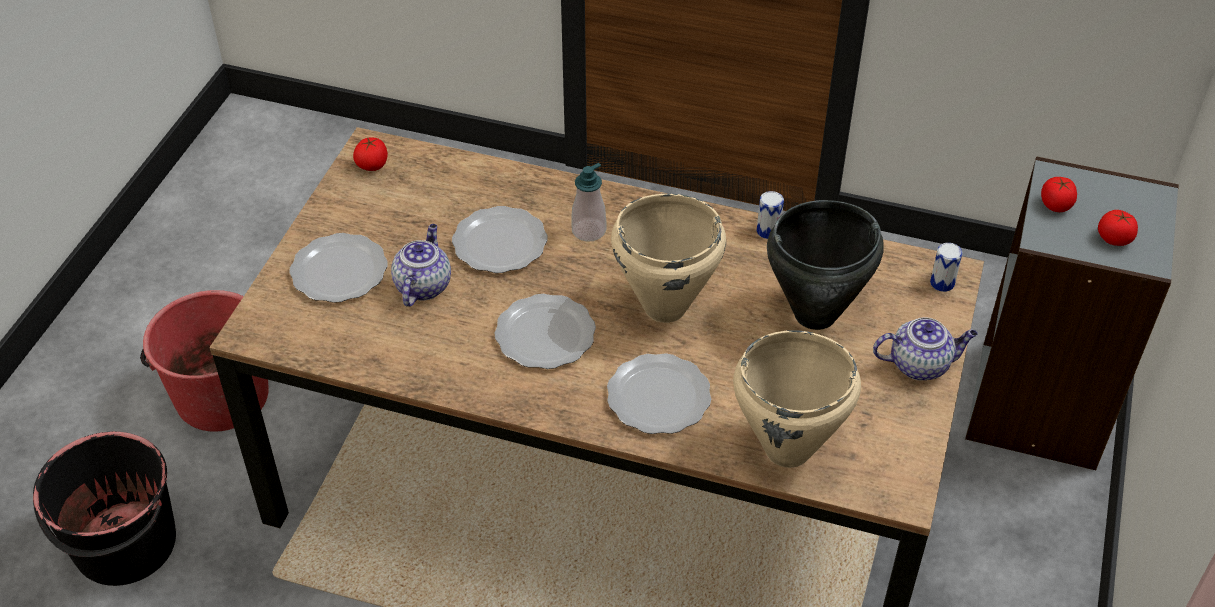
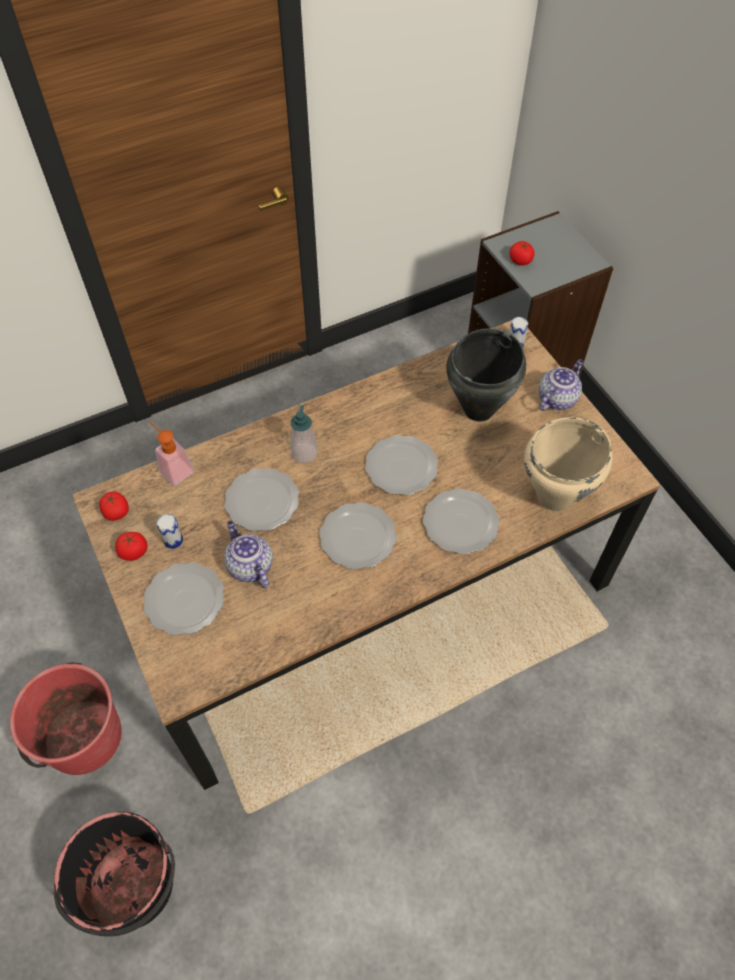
camera: 45 degrees left, 10 degrees up
beige cooking pot [611,194,726,323] -> plate [365,435,438,495]
can [757,191,784,239] -> can moved to [157,514,183,549]
tomato [1098,210,1138,246] -> tomato moved to [115,532,148,561]
none -> soap dispenser [149,421,194,486]

